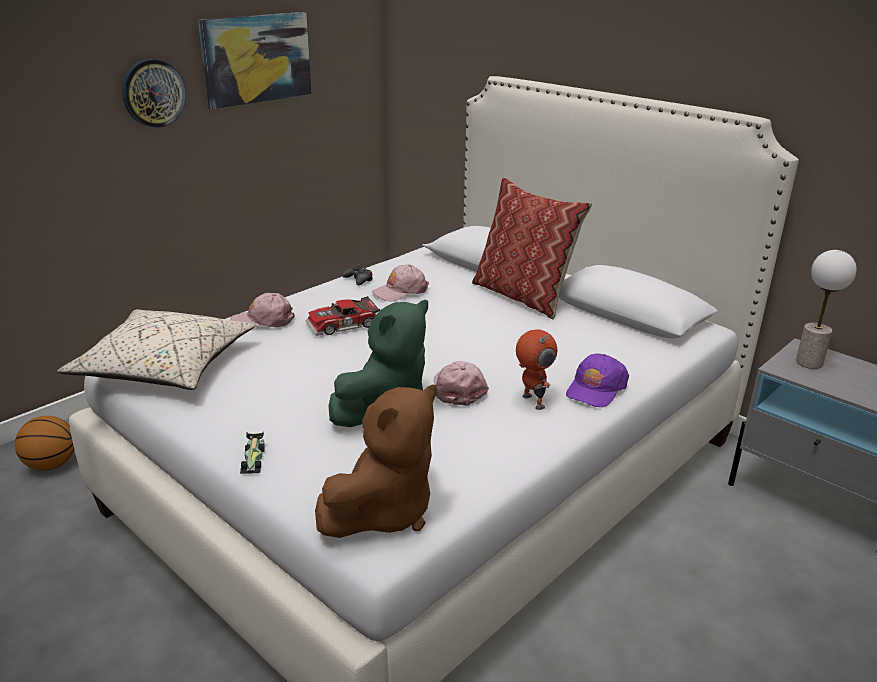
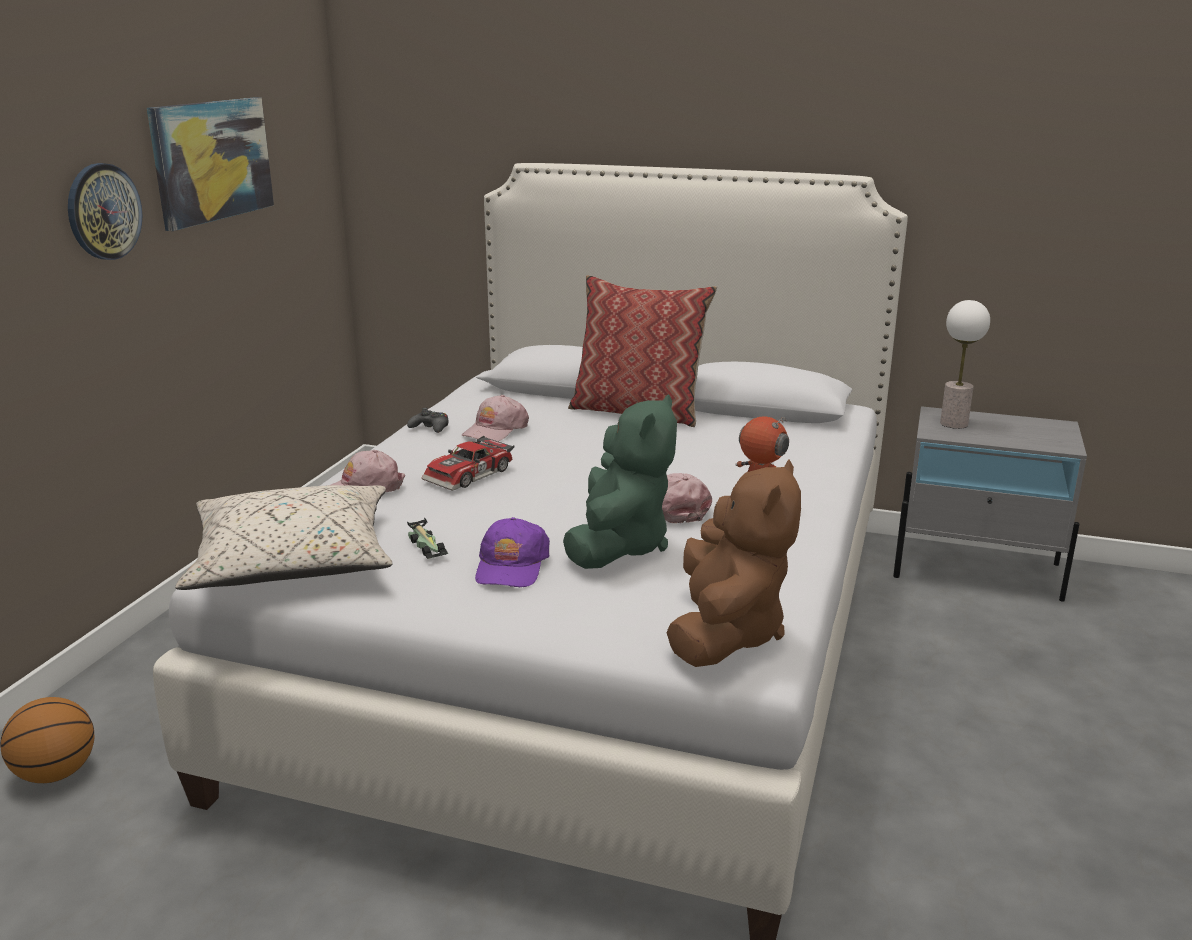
camera: 25 degrees left, 5 degrees down
toy car [240,432,265,474] -> toy car moved to [407,518,448,559]
purple cap [566,354,629,407] -> purple cap moved to [475,517,550,587]

